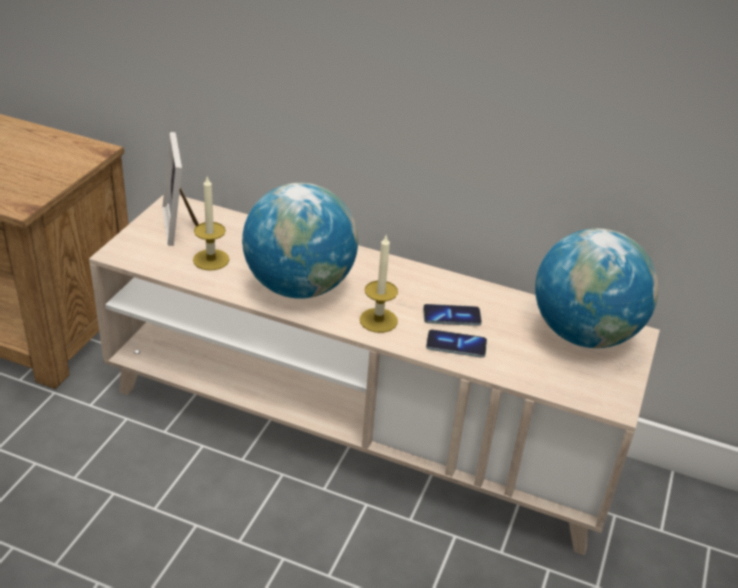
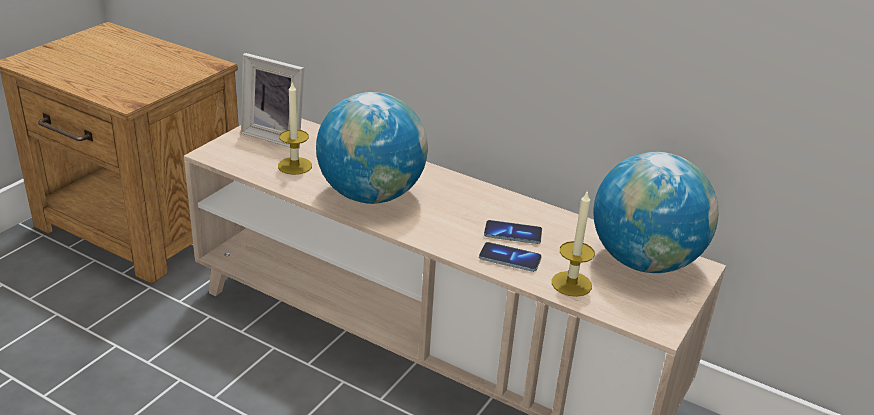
camera: 10 degrees right, 5 degrees down
picture frame [162,132,199,246] -> picture frame turned 60 degrees counterclockwise [241,53,304,148]
candle [360,234,398,333] -> candle moved to [552,190,595,297]

